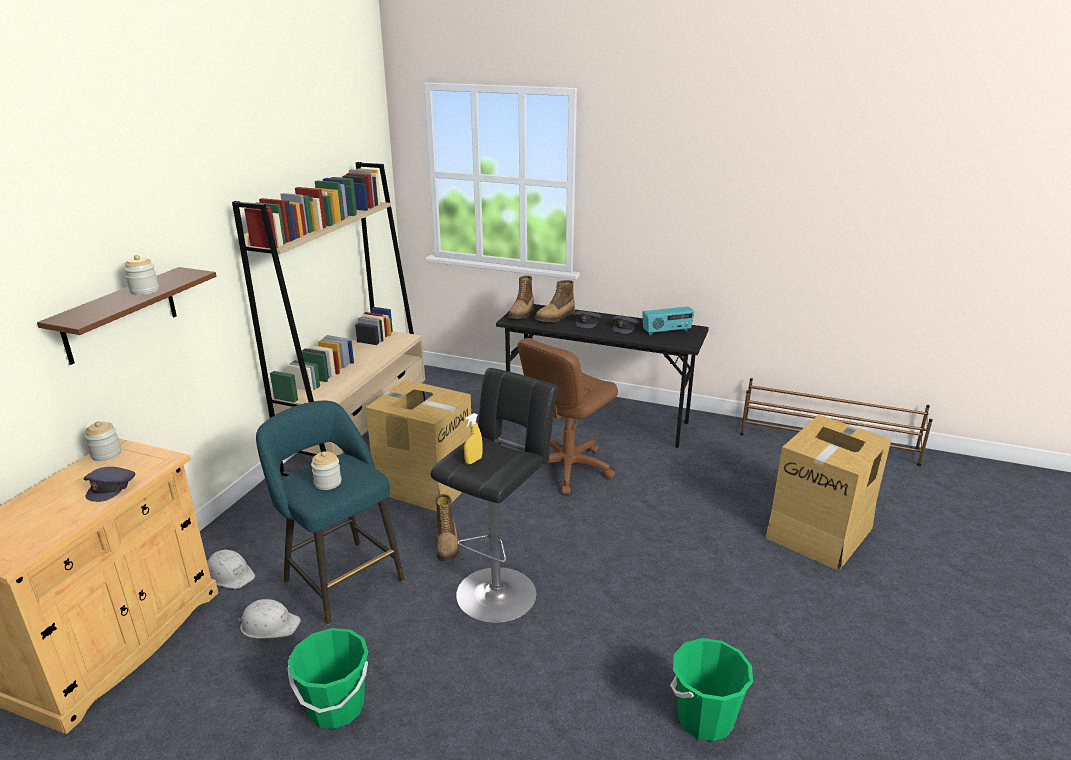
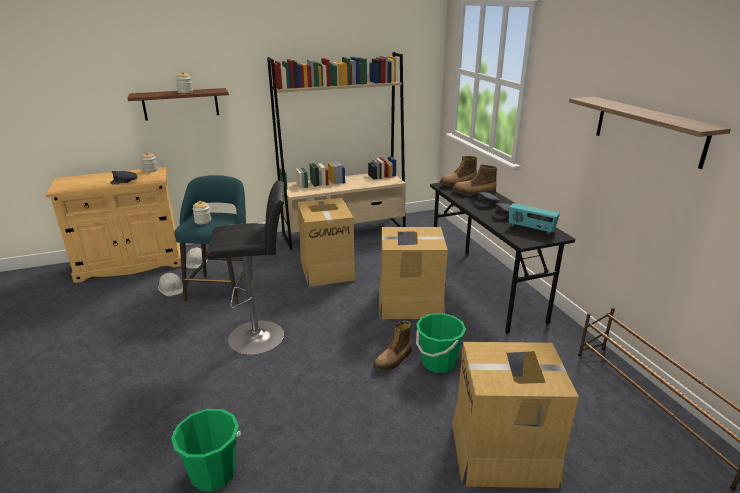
camera: 50 degrees right, 0 degrees up
green bucket [287,628,368,729] -> green bucket moved to [416,313,466,373]
boot [436,494,459,562] -> boot moved to [373,321,412,371]
yellow spray bottle [464,413,483,464] -> none
brown office chair [517,338,618,495] -> cardboard box [379,227,448,319]
none -> shelf [569,97,731,169]

